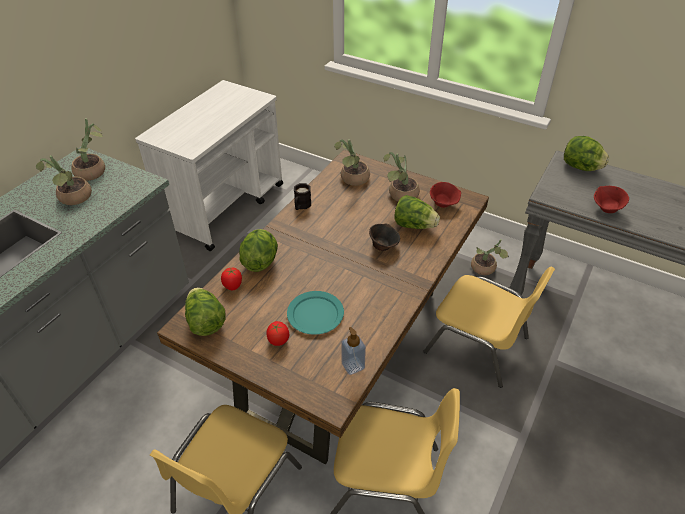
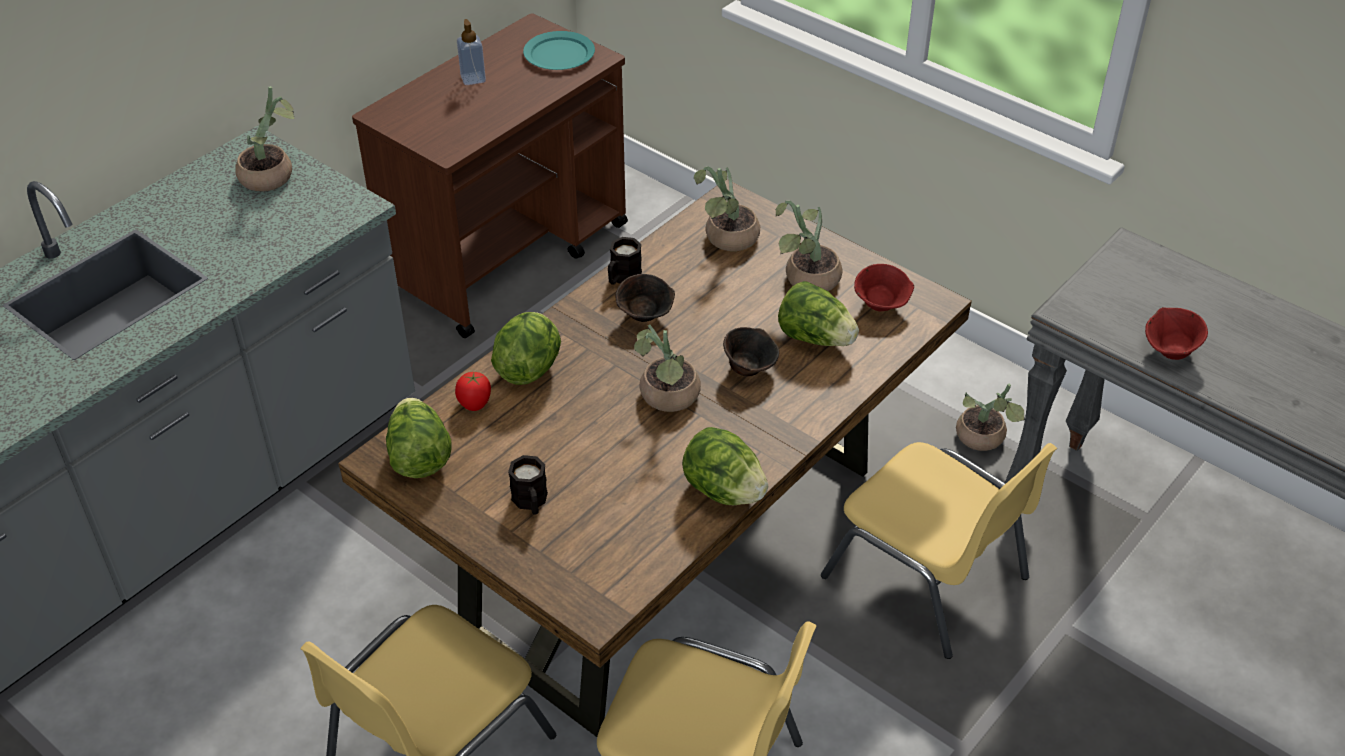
camera: 10 degrees right, 0 degrees up
potted plant [36,155,92,205] -> potted plant moved to [634,324,701,412]
white cart [135,80,283,251] -> brown cart [352,13,628,338]
tomato [266,321,289,346] -> black mug [508,455,548,515]
turquoise plate [287,291,344,335] -> turquoise plate moved to [523,31,595,70]
soap dispenser [341,327,366,375] -> soap dispenser moved to [457,19,486,85]
lettuce [564,136,609,171] -> lettuce moved to [682,427,768,505]
none -> brown bowl [615,274,675,322]

